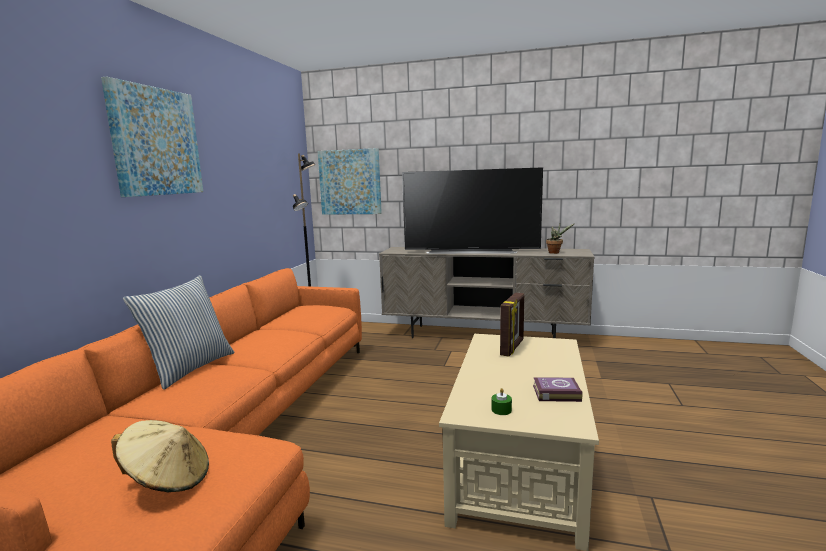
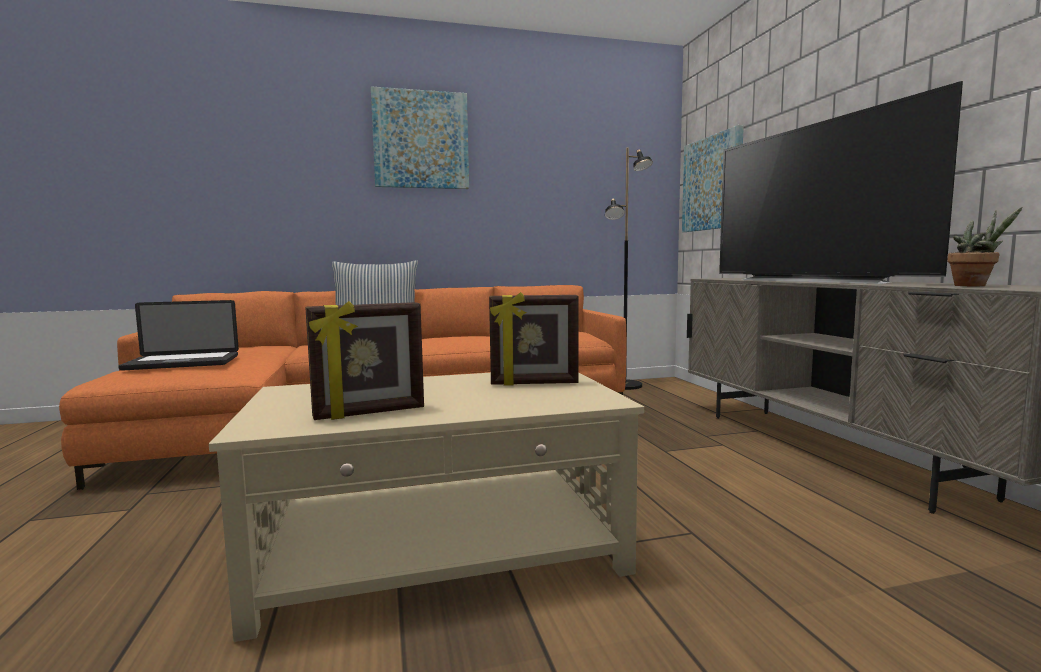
camera: 60 degrees right, 5 degrees down
beige hat [111,420,209,493] -> laptop [118,300,239,370]
green candle [492,388,512,415] -> none
book [533,377,582,402] -> picture frame [305,301,424,420]

